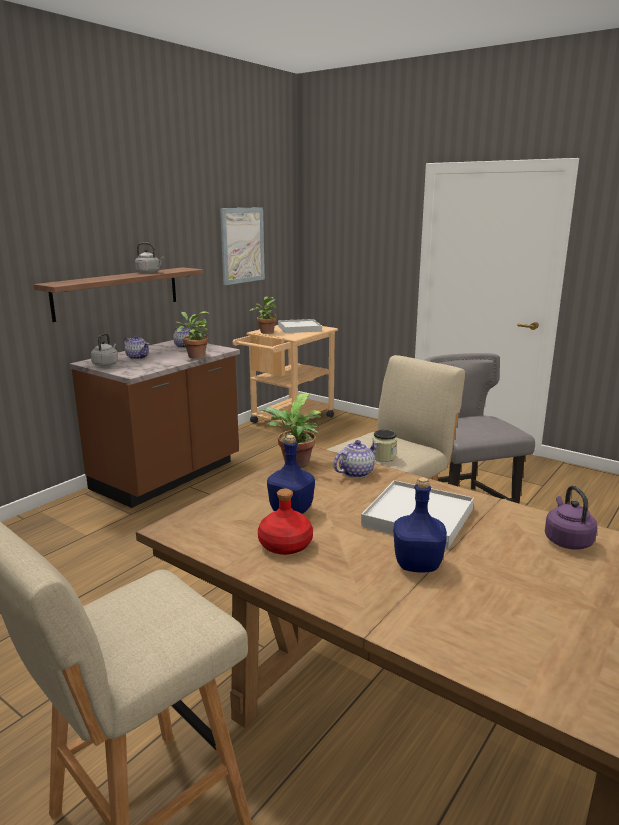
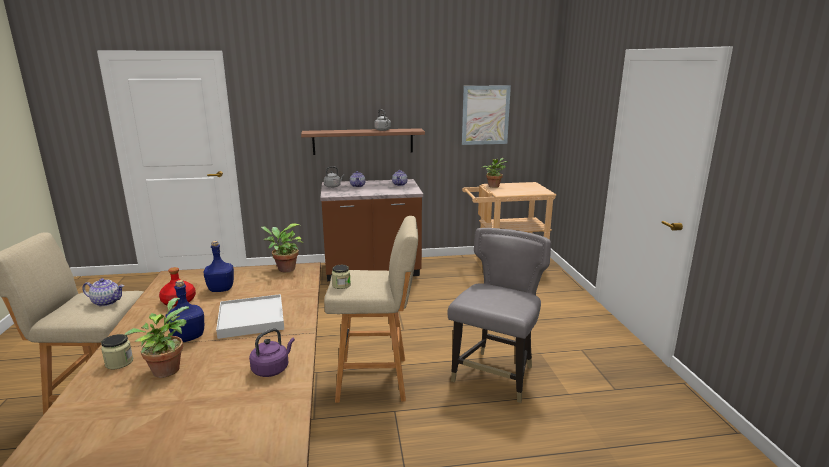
camera: 45 degrees right, 0 degrees up
potted plant [176,311,209,358] -> potted plant moved to [125,298,189,378]
white tray [278,319,322,333] -> none
teapot [333,440,379,478] -> teapot moved to [82,278,124,306]
none -> jar [101,334,133,369]

